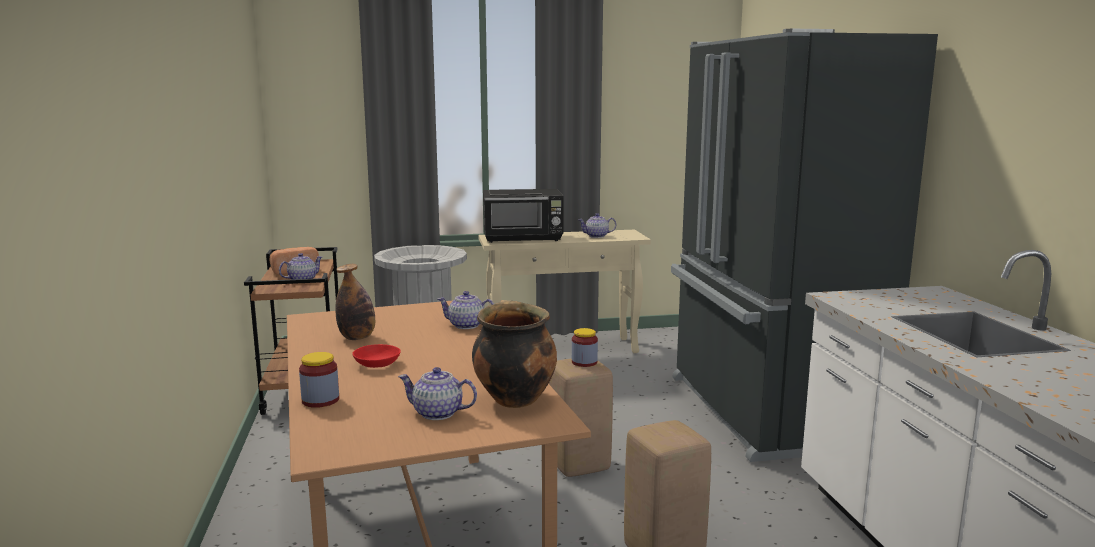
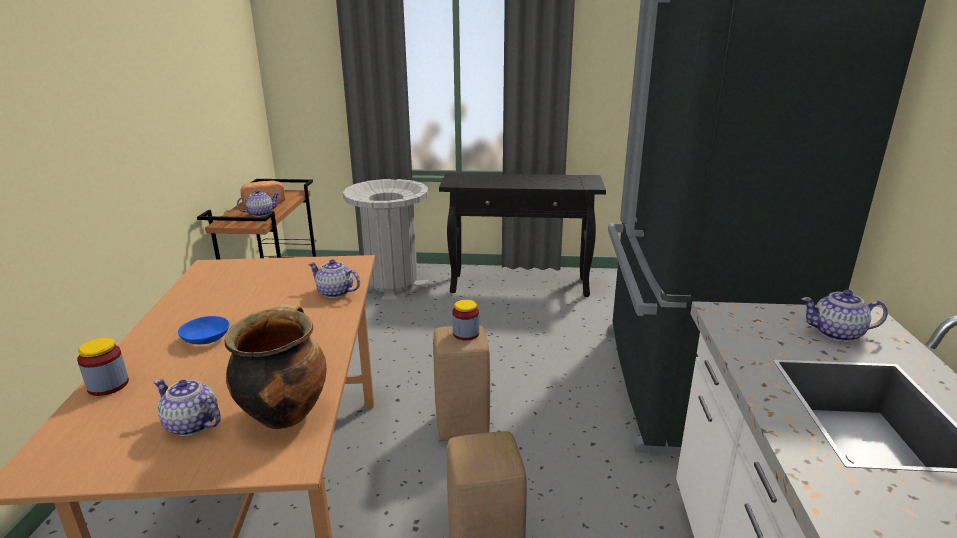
camera: 15 degrees right, 10 degrees up
bottle [335,264,375,340] -> none
red bowl [352,344,401,368] -> blue bowl [178,316,230,344]
beige console table [479,230,651,353] -> black console table [439,173,606,297]
black microwave [483,189,564,243] -> none
teapot [578,213,616,238] -> teapot moved to [801,290,888,342]

